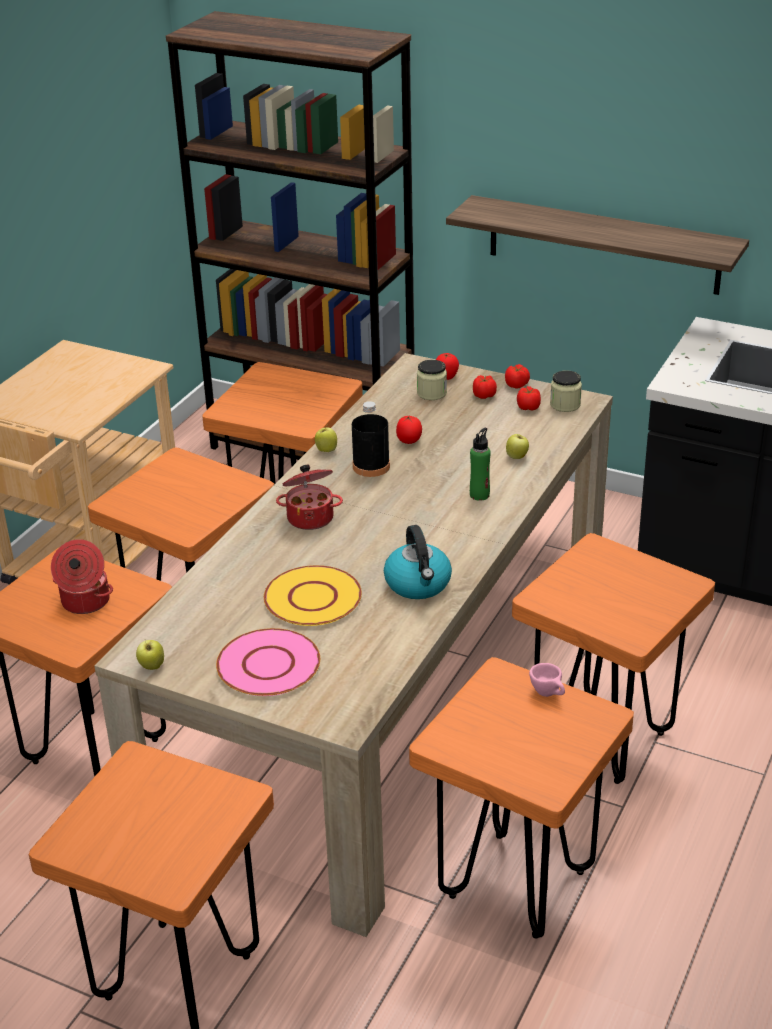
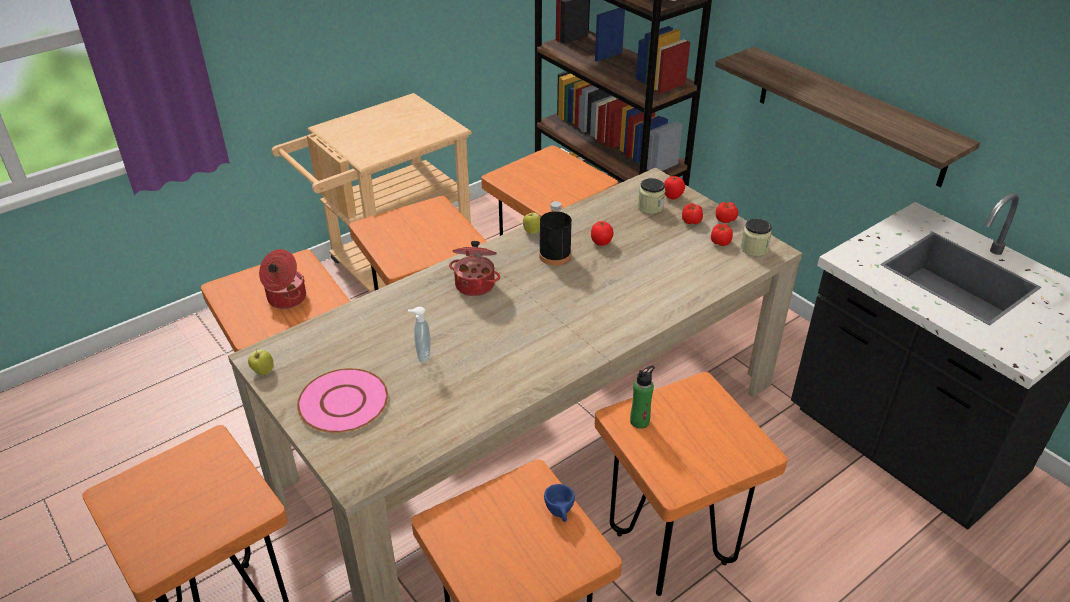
camera: 25 degrees right, 5 degrees up
yellow plate [264,565,362,626] -> soap dispenser [408,307,430,363]
kettle [384,525,452,599] -> none
green bottle [470,428,491,501] -> green bottle moved to [630,365,655,429]
apple [506,434,529,459] -> none
pink cup [529,663,565,697] -> blue cup [544,484,575,522]

